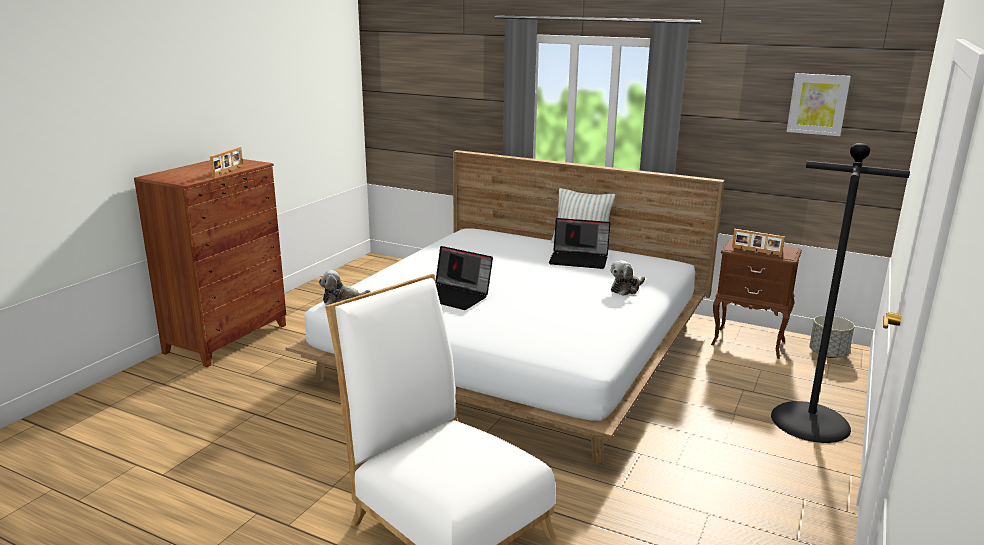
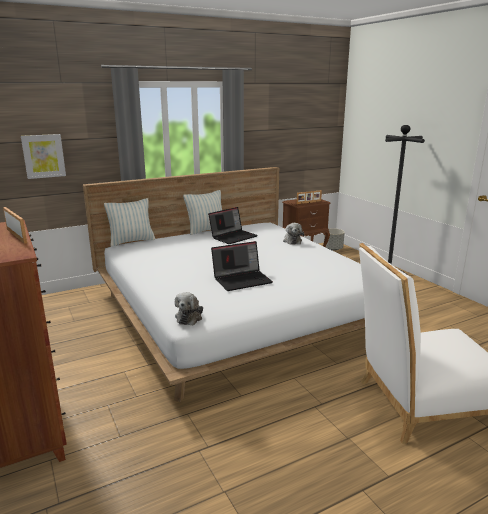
camera: 55 degrees left, 0 degrees up
picture [786,73,851,136] -> picture moved to [21,134,66,179]
none -> pillow [104,198,155,246]

